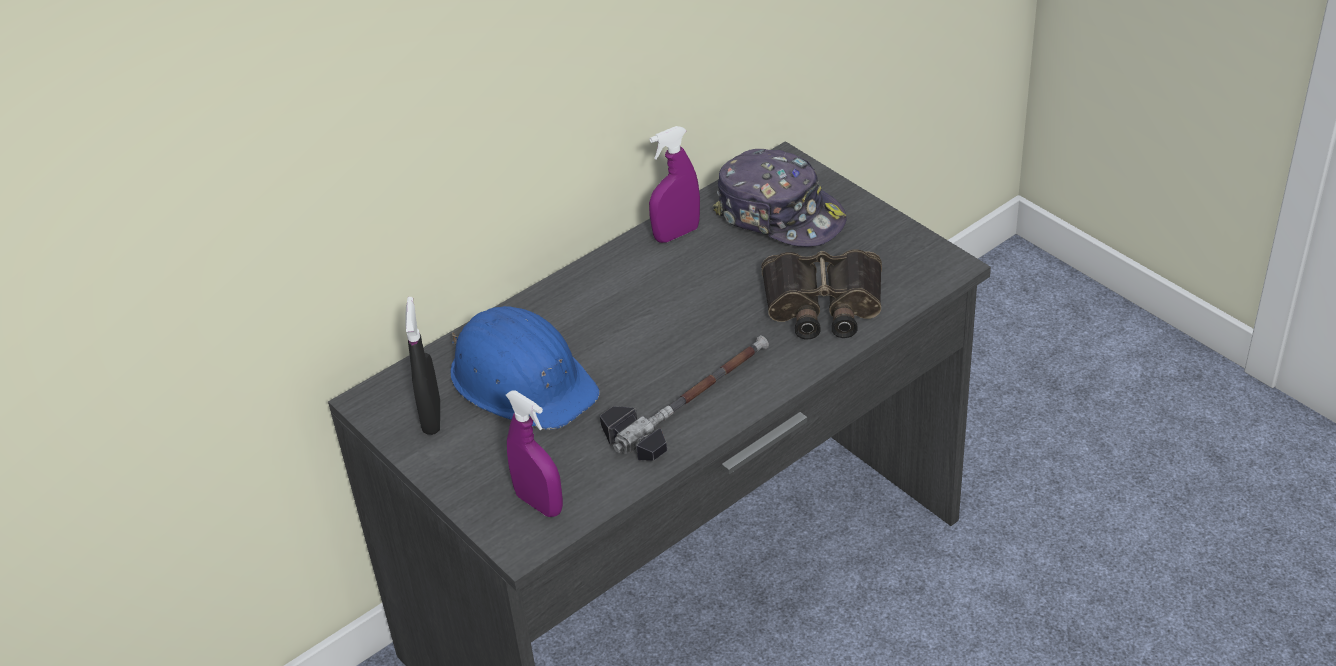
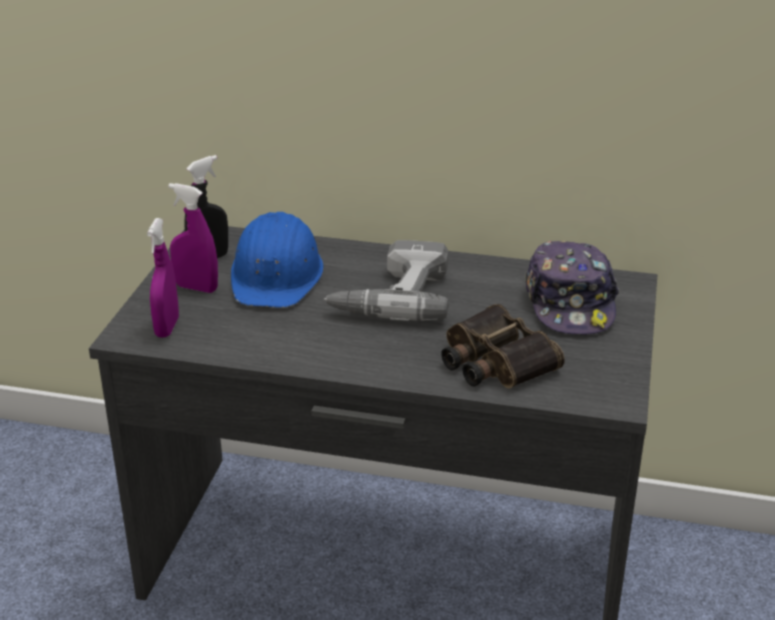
camera: 50 degrees right, 10 degrees down
hammer [600,335,769,461] -> none
purple spray bottle [649,126,700,243] -> purple spray bottle moved to [168,183,218,293]
none -> power drill [324,240,449,321]

